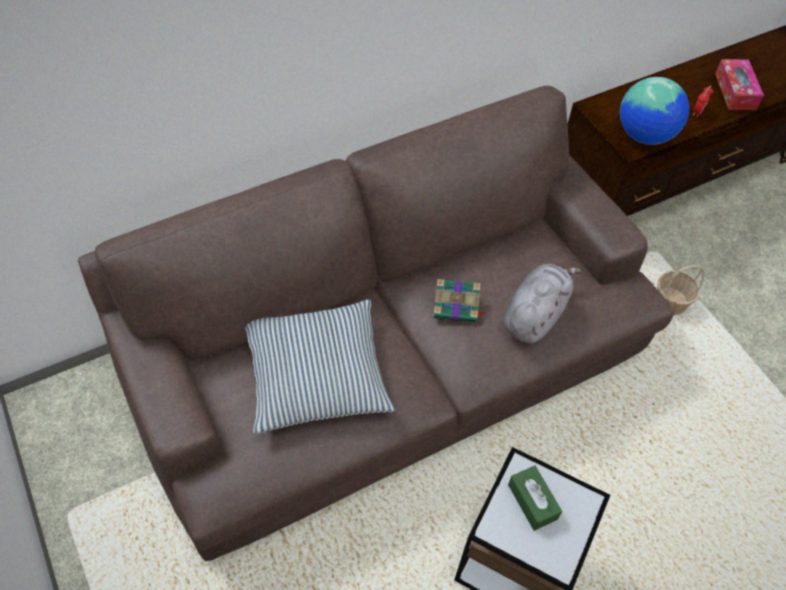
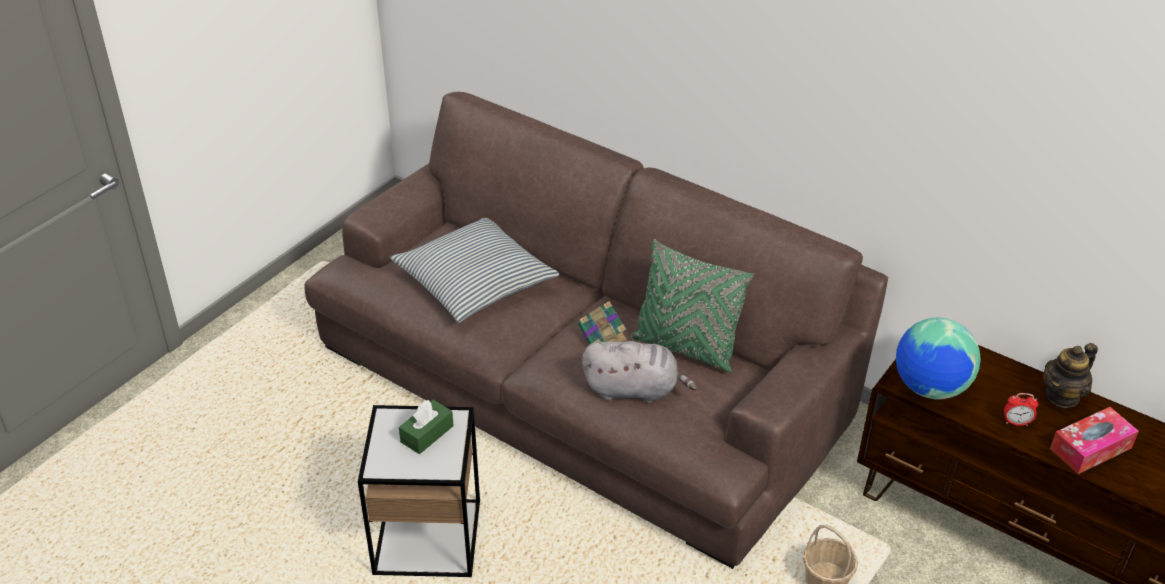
camera: 65 degrees right, 15 degrees down
none -> green pillow [631,239,754,372]
none -> teapot [1044,343,1098,408]

